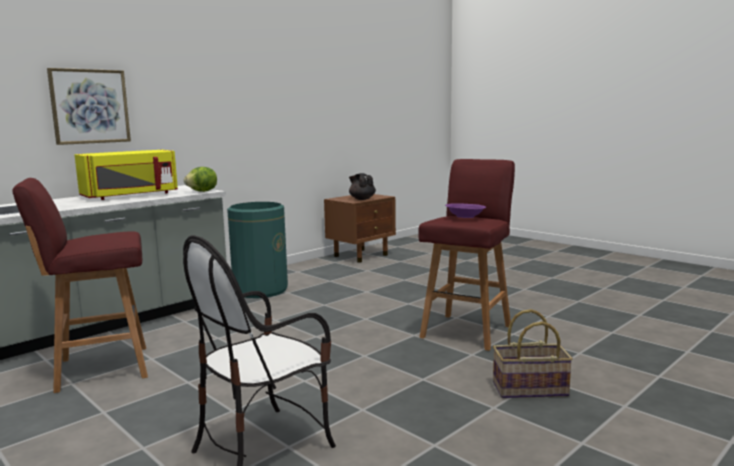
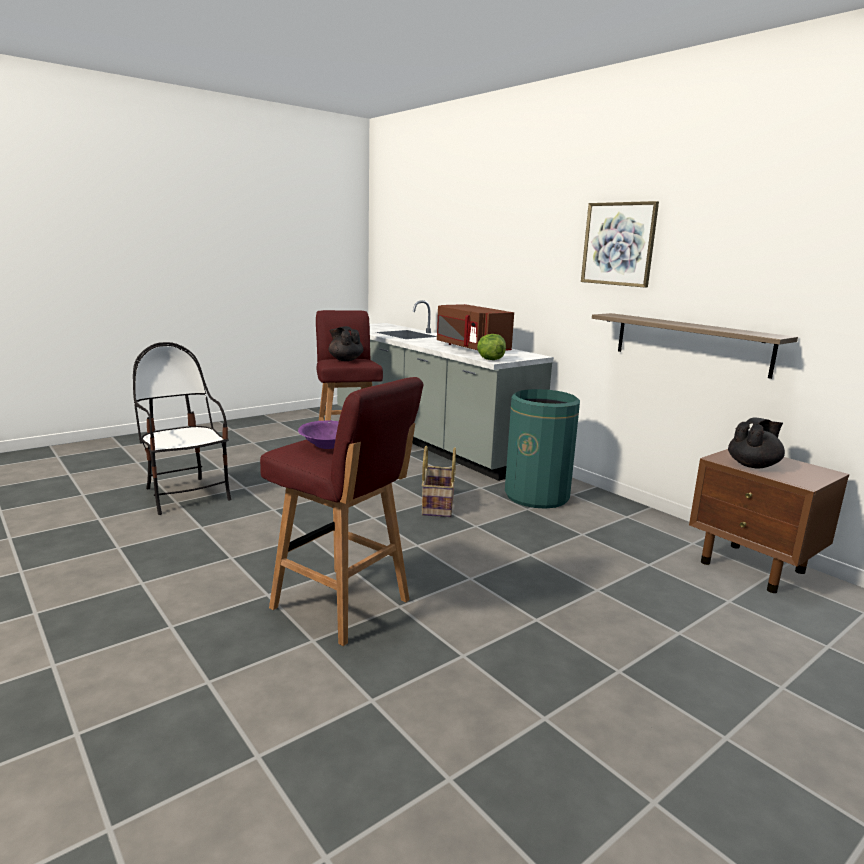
camera: 95 degrees right, 5 degrees up
picture [47,68,131,145] -> picture moved to [581,201,659,288]
yellow microwave [75,150,178,200] -> brown microwave [437,304,514,351]
basket [493,309,573,398] -> basket moved to [422,446,456,517]
none -> black teapot [329,326,364,361]
none -> shelf [592,313,798,379]

